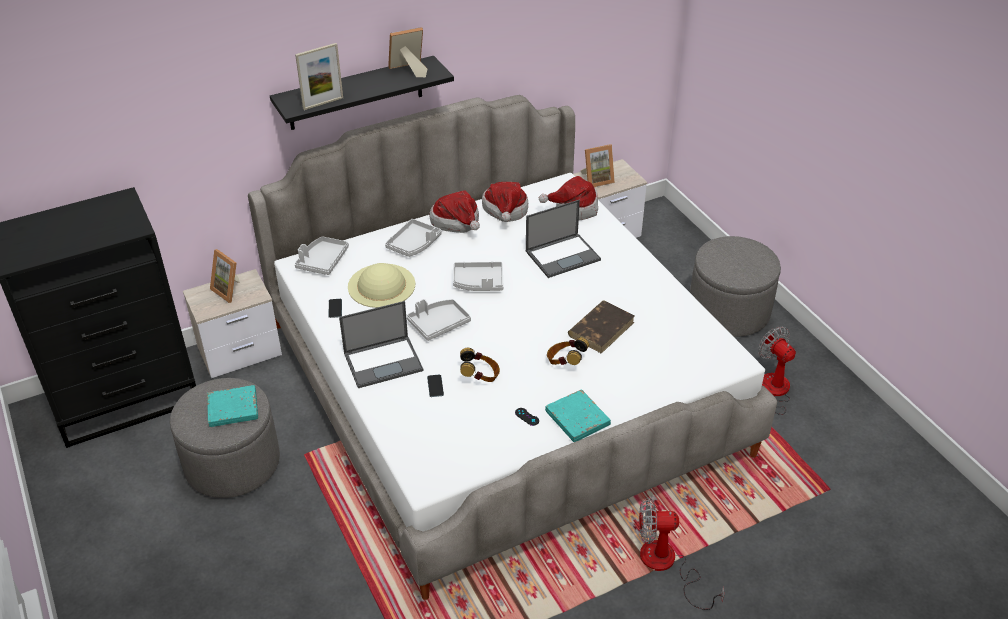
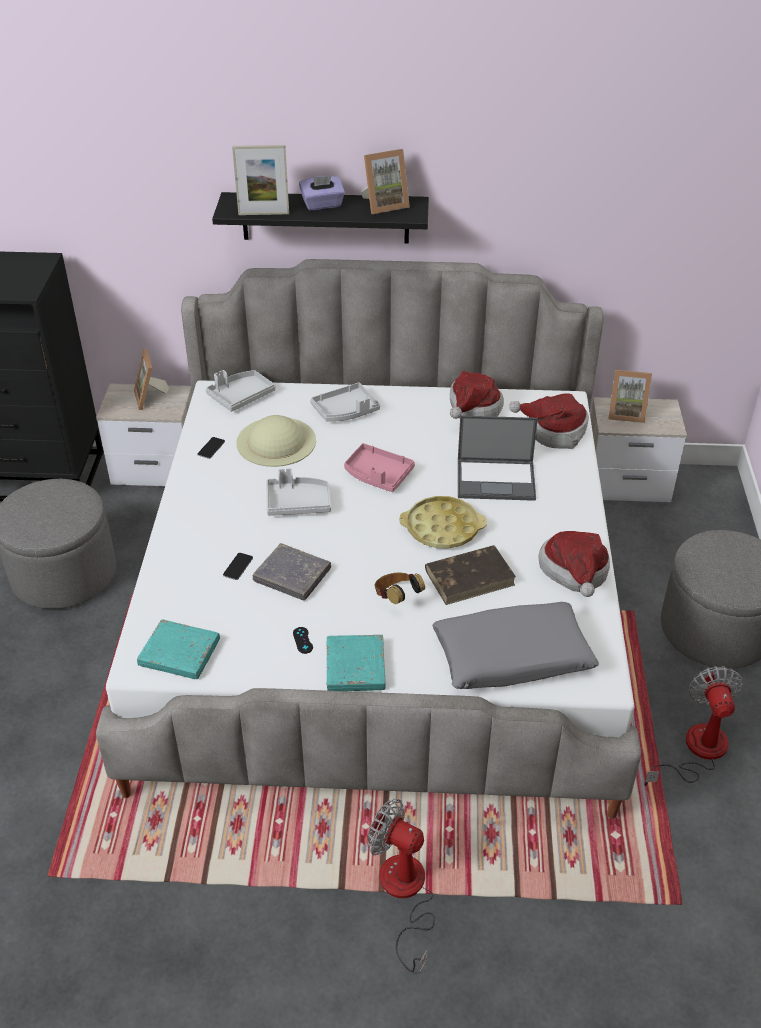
camera: 30 degrees right, 0 degrees up
turquoise book [207,385,258,427] -> turquoise book moved to [137,619,220,679]
laptop [339,301,424,388] -> none
picture frame [388,27,427,77] -> picture frame turned 150 degrees clockwise [361,149,410,214]
hat [429,190,480,233] -> hat moved to [538,531,610,597]
grey tray [453,261,503,291] -> pink tray [344,443,415,492]
headphones [460,348,500,382] -> grey book [253,543,331,601]
none -> purple tissue box [299,176,345,210]
none -> yellow tray [399,496,487,549]
none -> grey pillow [432,602,599,689]

